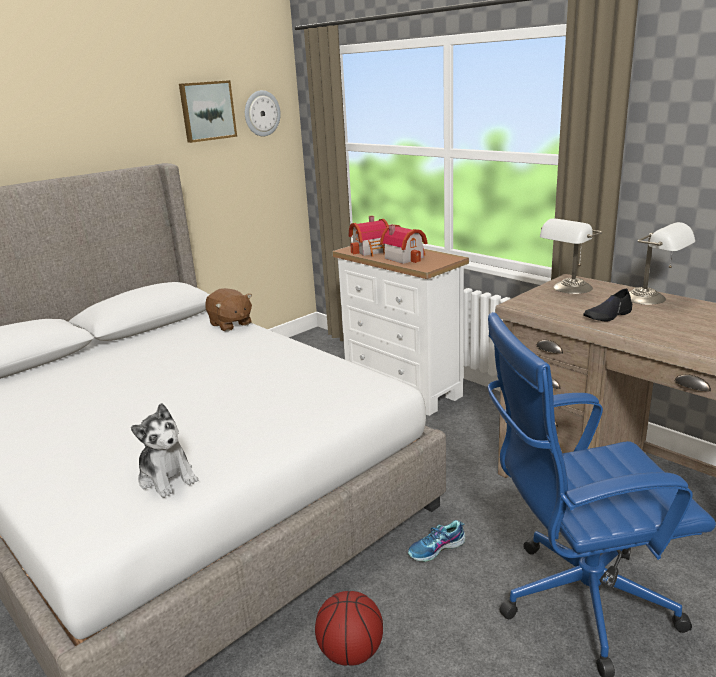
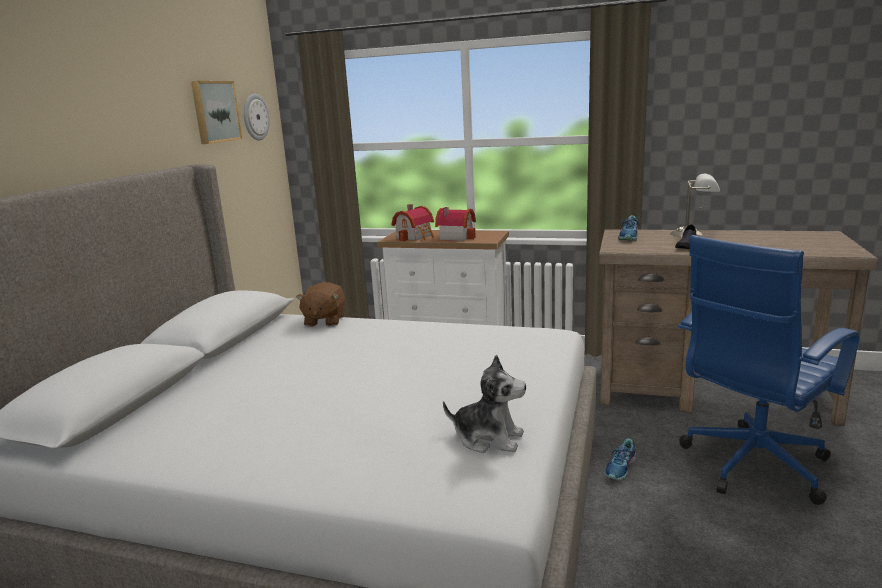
camera: 30 degrees left, 5 degrees down
brown plush toy [205,288,252,331] -> brown plush toy turned 75 degrees clockwise [296,282,345,327]
basketball [315,591,383,666] -> none
white table lamp [540,218,602,294] -> shoe [618,215,640,241]

